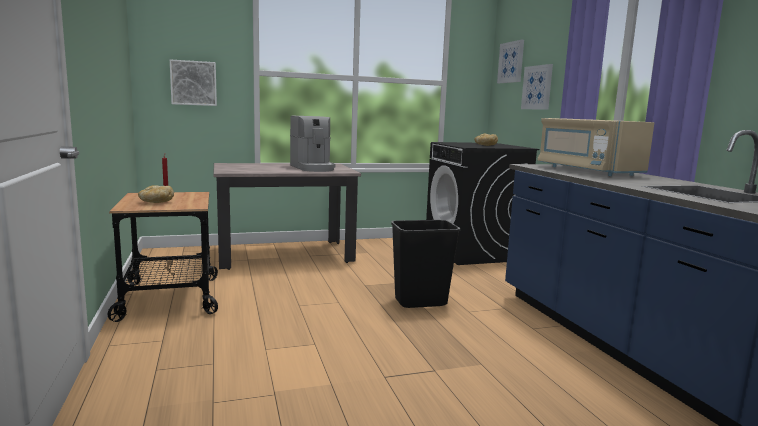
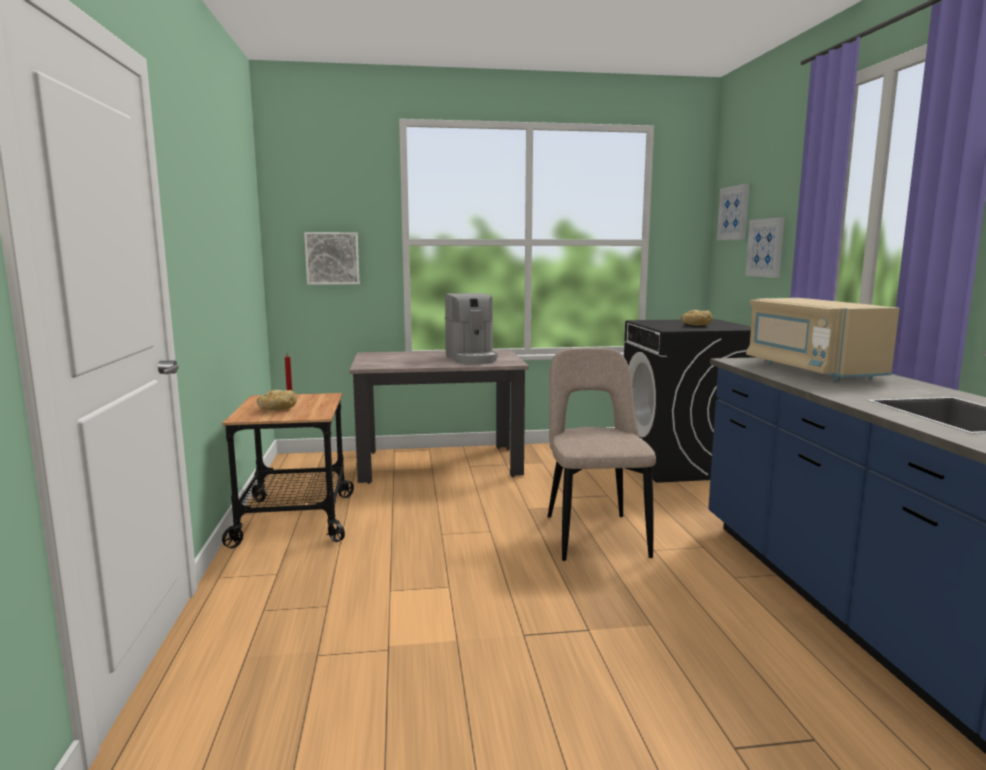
camera: 10 degrees right, 0 degrees up
black trash can [391,220,460,308] -> beige chair [548,348,656,561]

